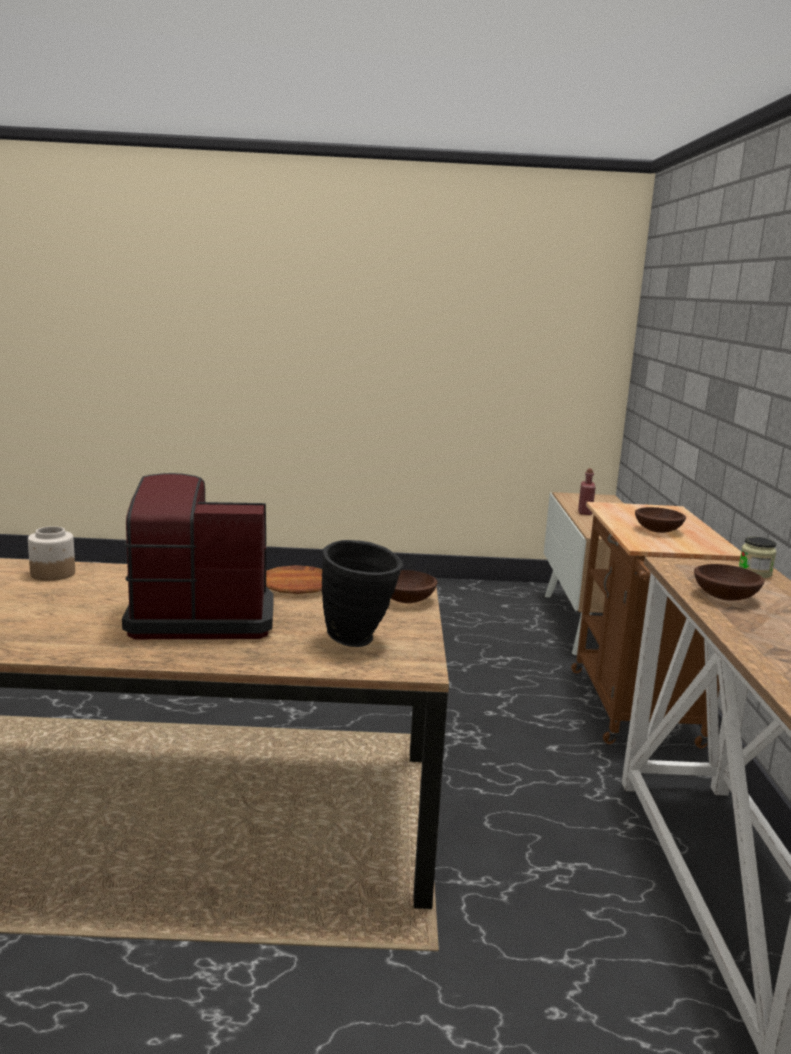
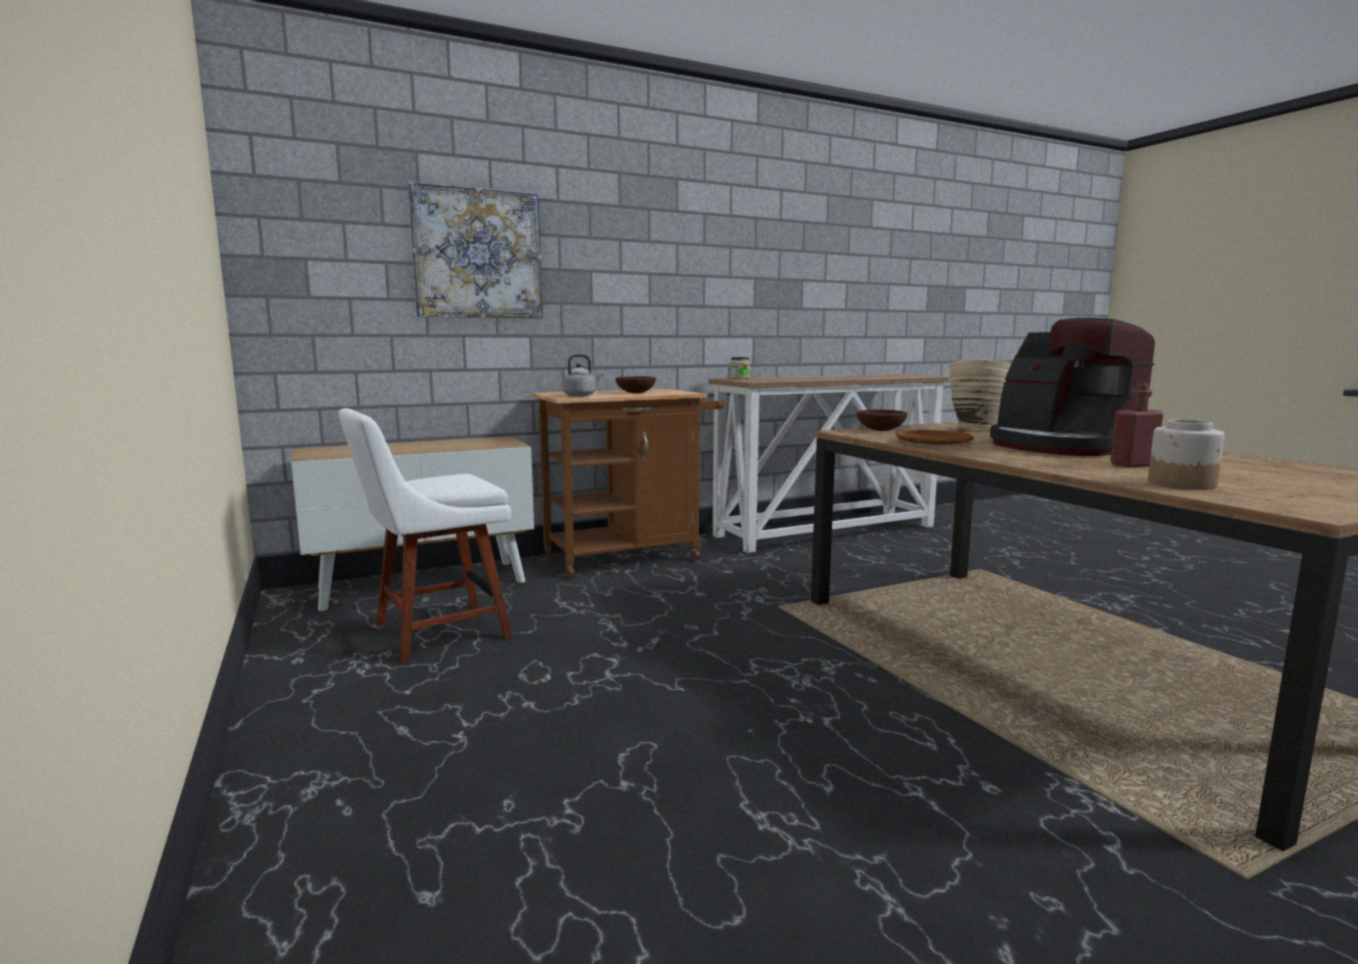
camera: 115 degrees left, 5 degrees down
black vase [322,540,403,647] -> beige vase [949,359,1011,429]
red bottle [578,468,595,515] -> red bottle moved to [1110,383,1163,468]
brown bowl [694,564,765,601] -> none
none -> white chair [339,408,512,663]
none -> picture [408,182,543,319]
none -> grey kettle [562,354,603,396]

